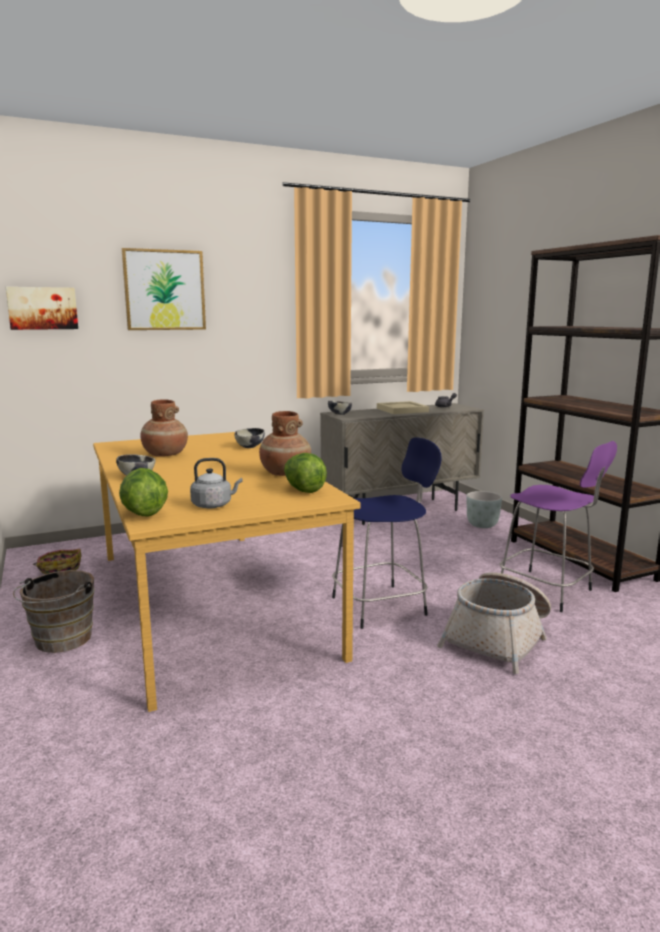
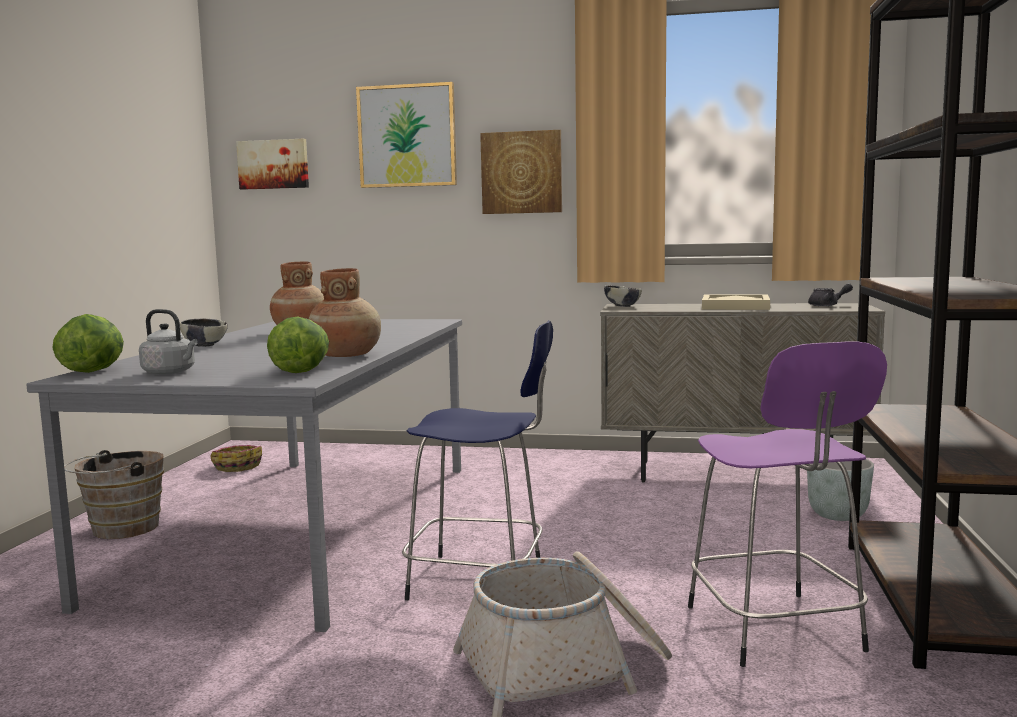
camera: 35 degrees right, 5 degrees down
orange dining table [93,432,361,712] -> grey dining table [26,319,462,632]
bowl [235,428,265,448] -> none
none -> picture [480,130,562,214]

